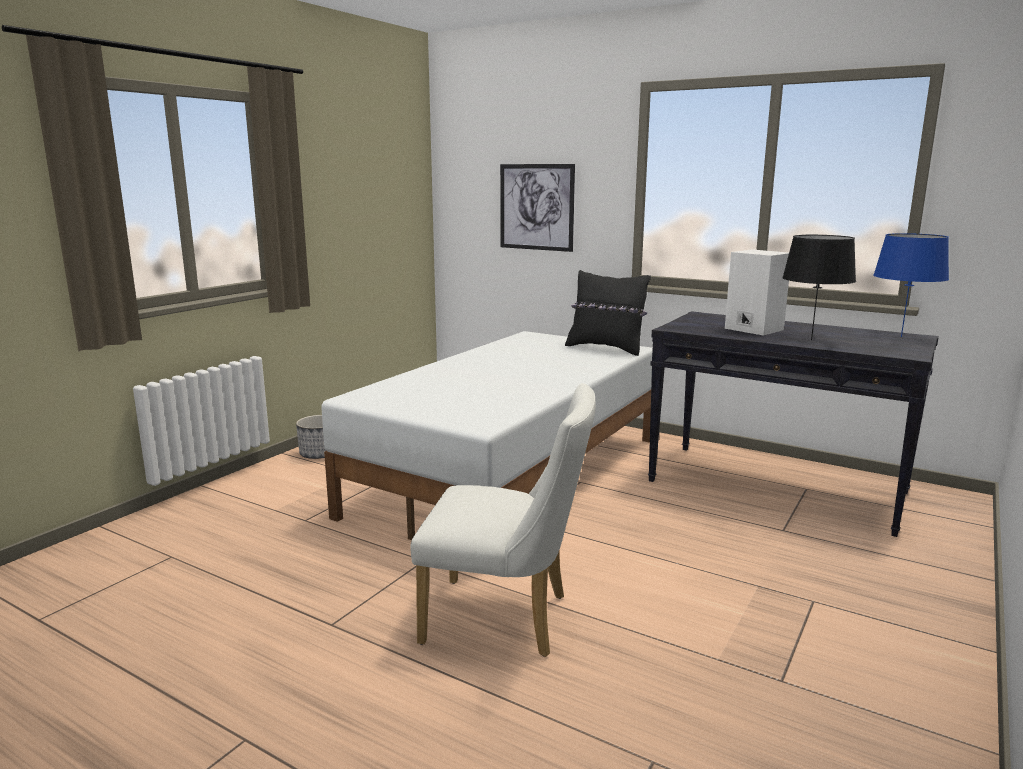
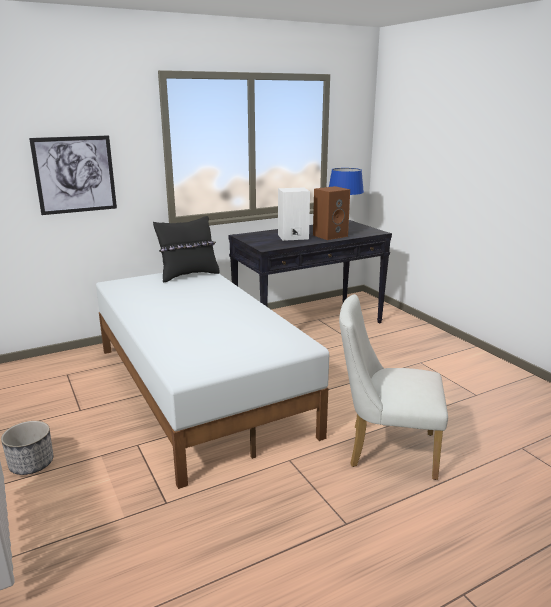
camera: 60 degrees left, 5 degrees up
white chair [410,383,596,657] -> white chair turned 120 degrees counterclockwise [339,294,448,480]
black table lamp [782,235,856,340] -> brown speaker [313,186,350,240]

